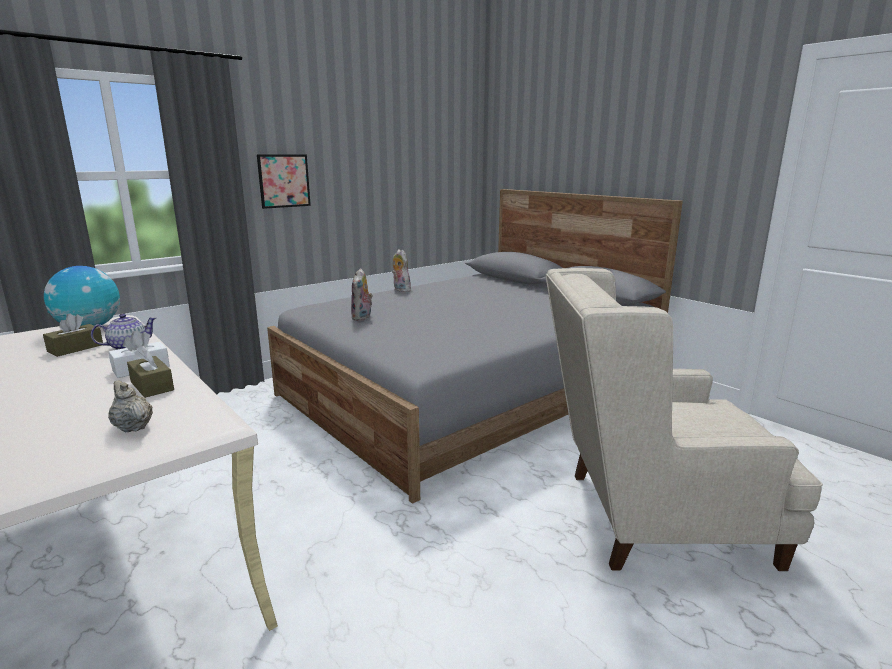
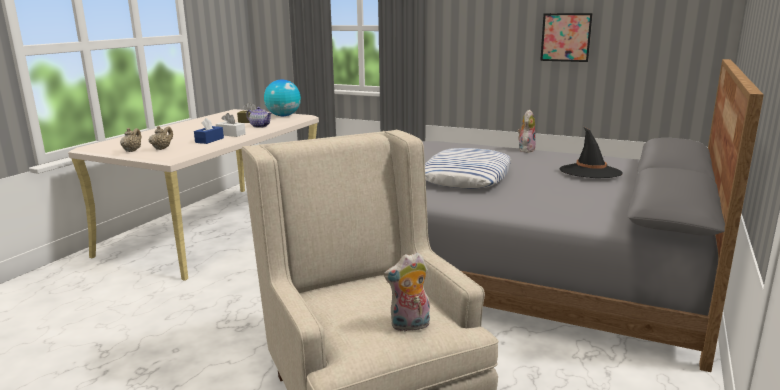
camera: 65 degrees right, 0 degrees up
brown tissue box [127,345,174,398] -> blue tissue box [194,118,224,144]
picture [257,155,311,209] -> picture moved to [540,13,593,62]
plush toy [351,268,373,321] -> plush toy moved to [384,252,430,332]
none -> beige teapot [120,128,141,152]
none -> pillow [425,148,511,189]
none -> black hat [559,127,623,178]

